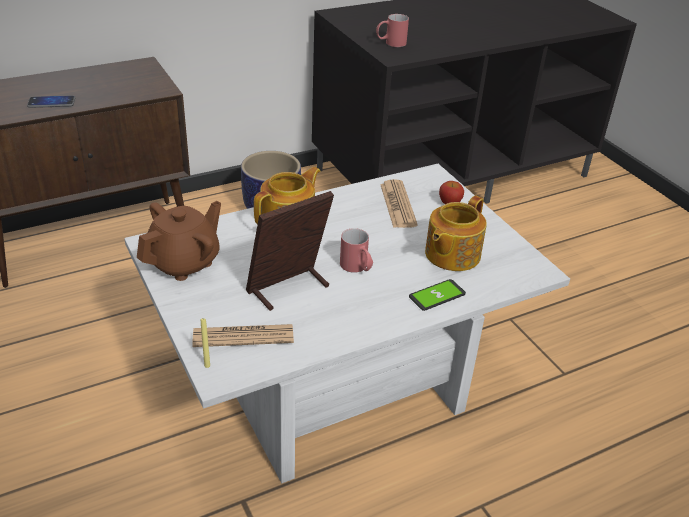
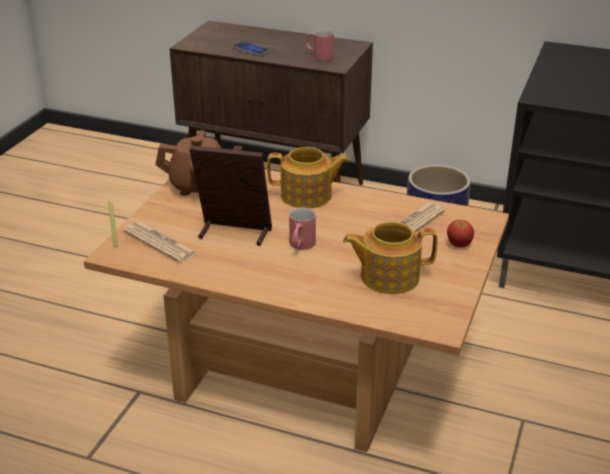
camera: 50 degrees right, 5 degrees down
white coffee table [124,164,570,483] -> brown coffee table [84,169,509,452]
red mug [376,14,409,47] -> red mug moved to [305,30,334,61]
phone [409,279,466,311] -> none

